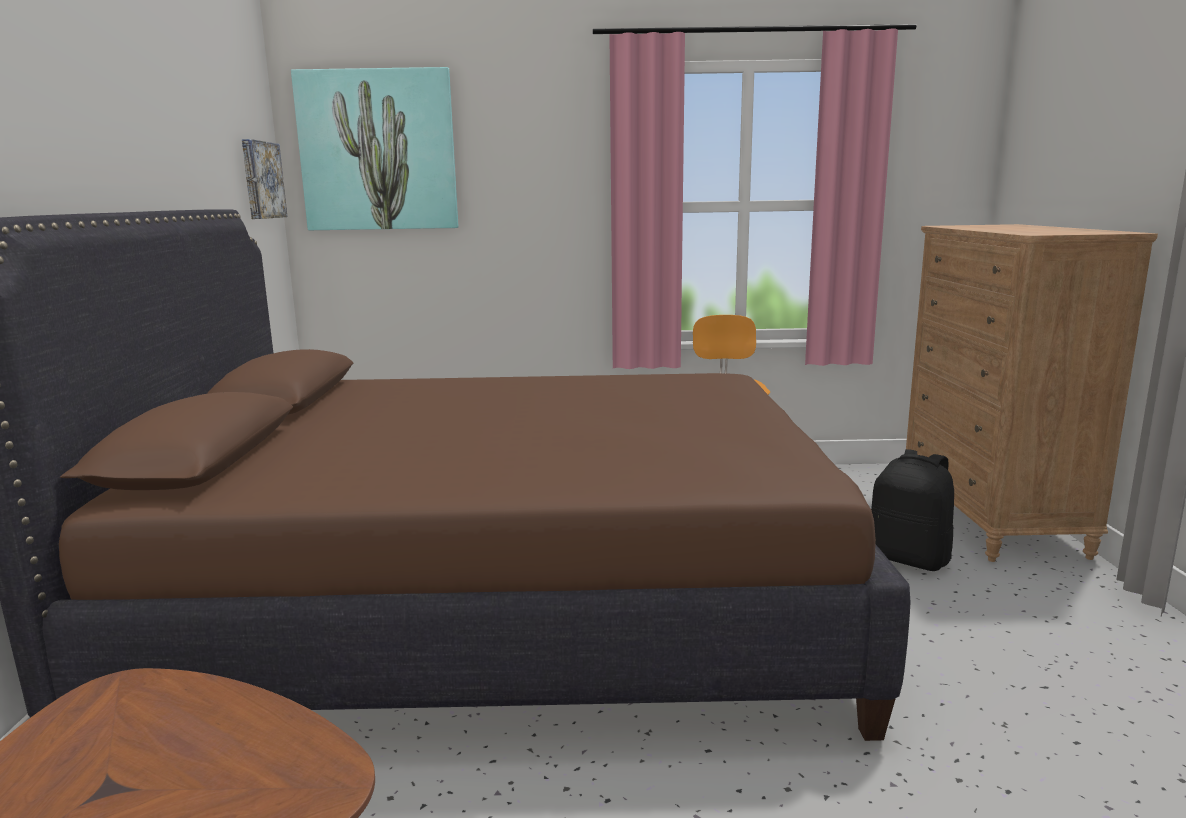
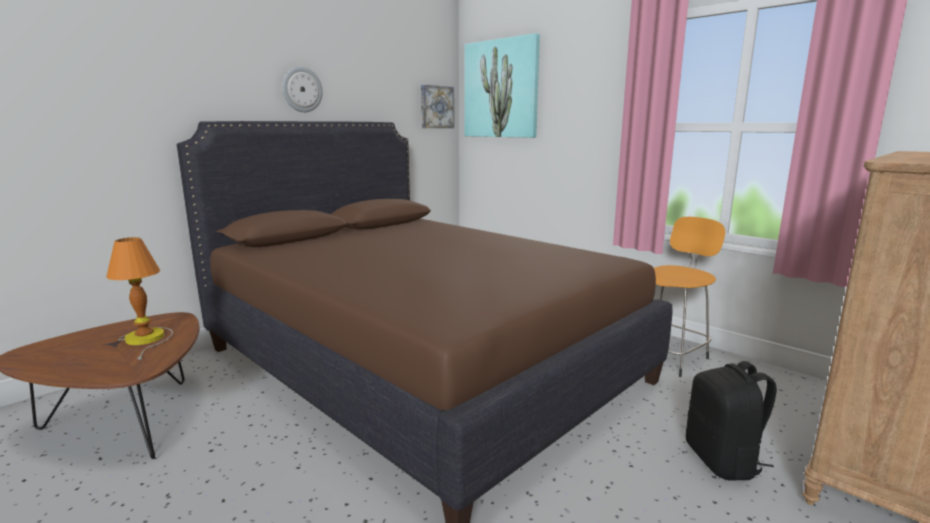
camera: 45 degrees right, 0 degrees up
none -> table lamp [106,237,173,360]
none -> wall clock [282,67,323,112]

